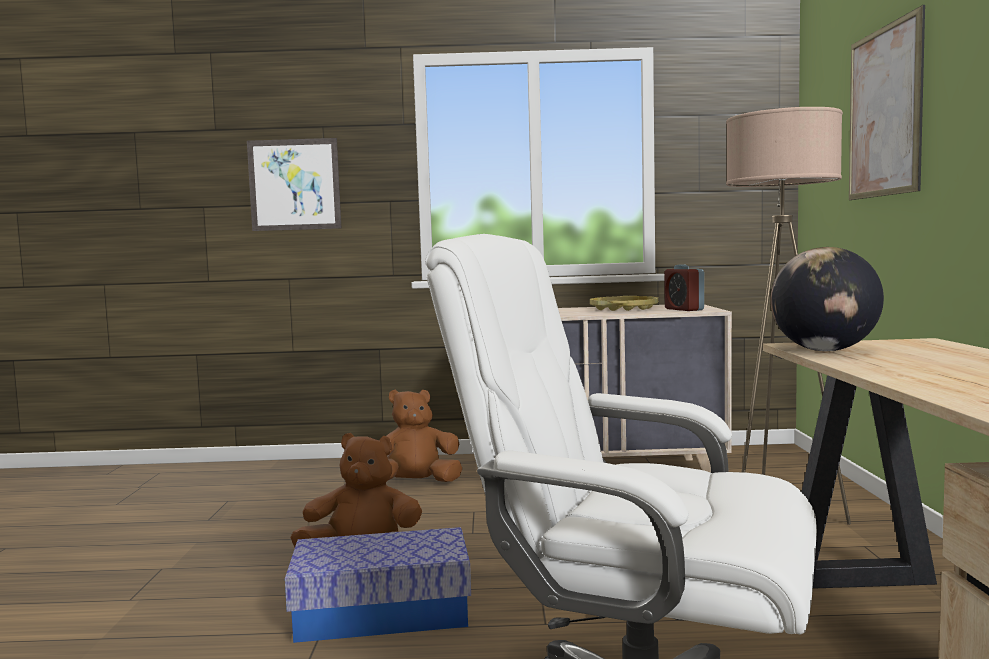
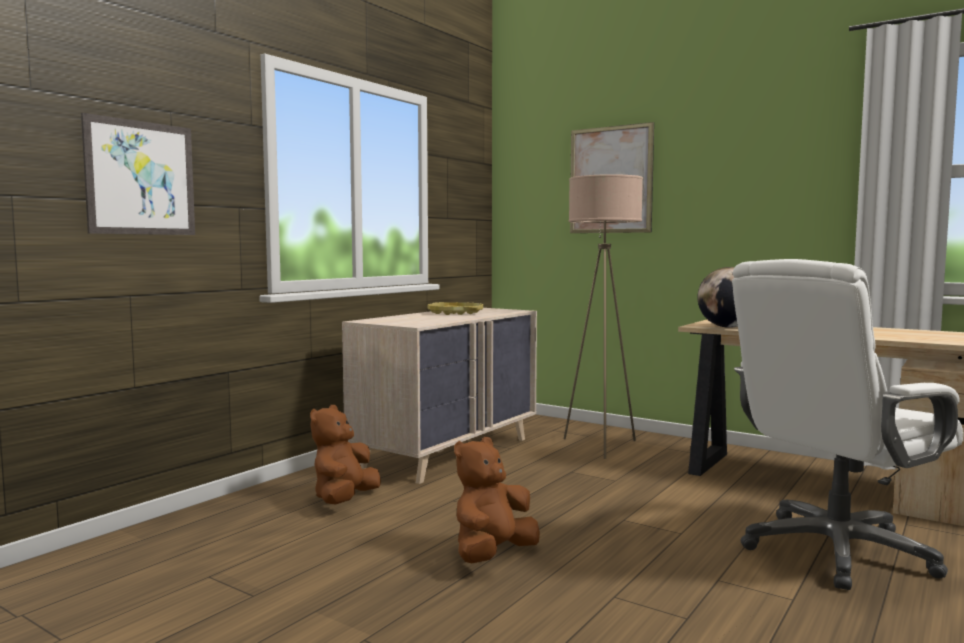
camera: 55 degrees left, 0 degrees up
storage box [285,527,471,643] -> none
alarm clock [664,264,704,311] -> none

